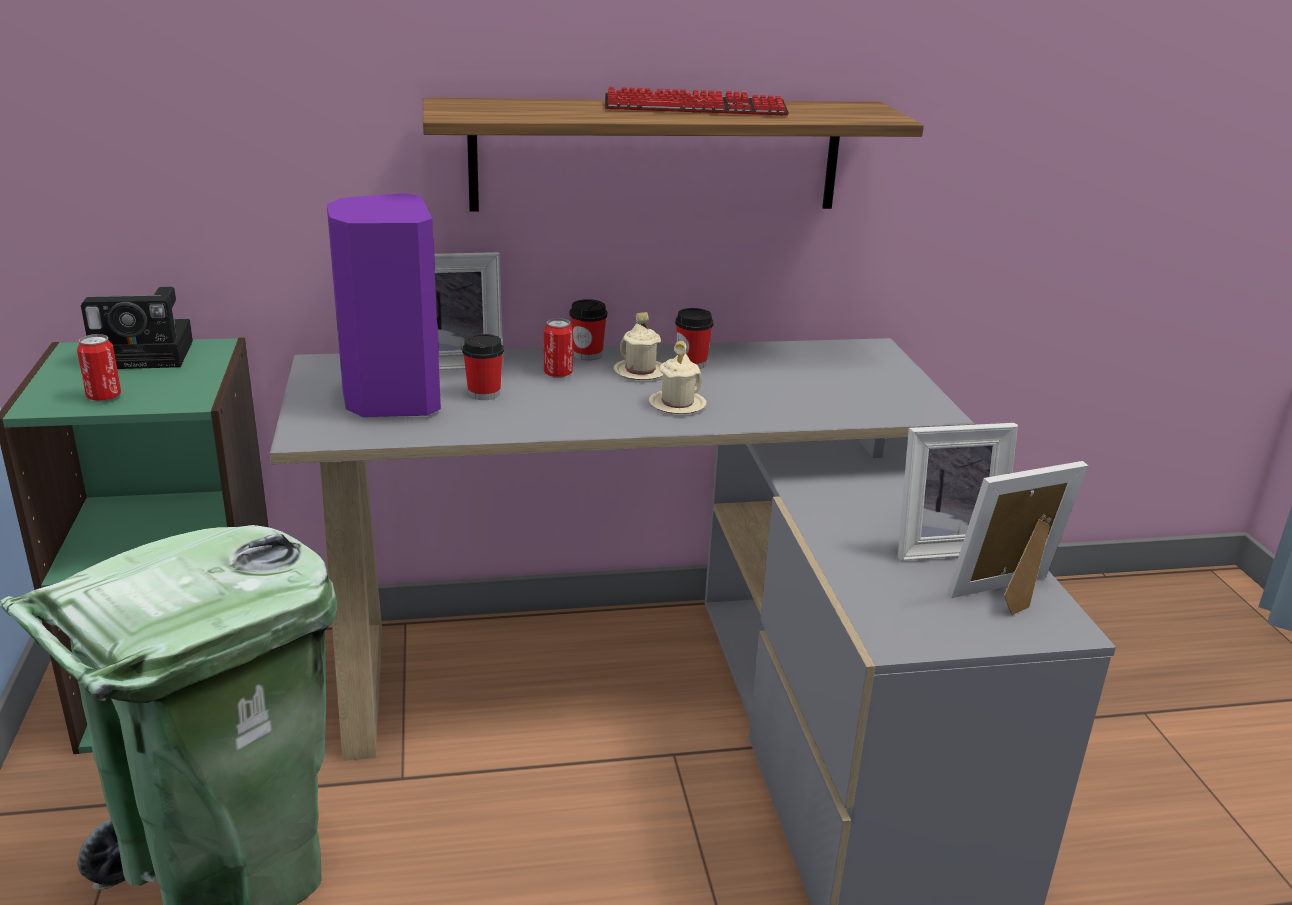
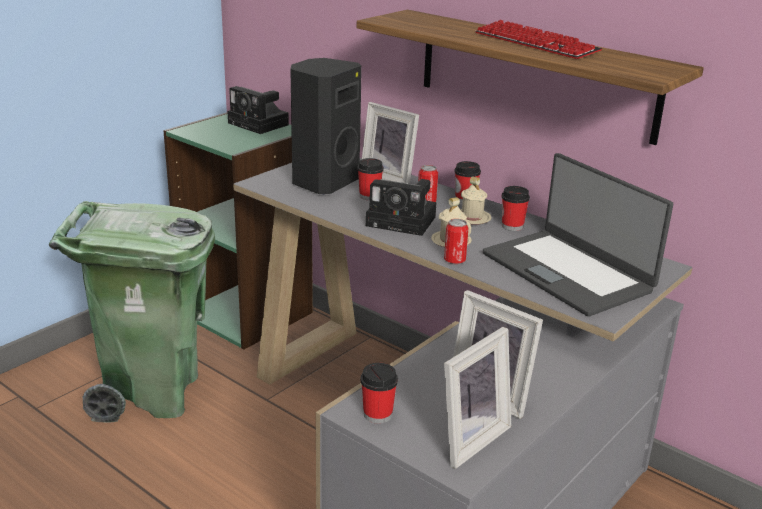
camera: 50 degrees right, 0 degrees up
can [77,334,121,402] -> can moved to [444,219,469,264]
purple speaker [327,193,441,417] -> black speaker [290,58,362,194]
picture frame [947,461,1088,615] -> picture frame turned 105 degrees clockwise [444,327,511,469]
none -> cup [360,363,398,424]
none -> camera [366,179,436,236]
none -> laptop [483,153,673,317]

